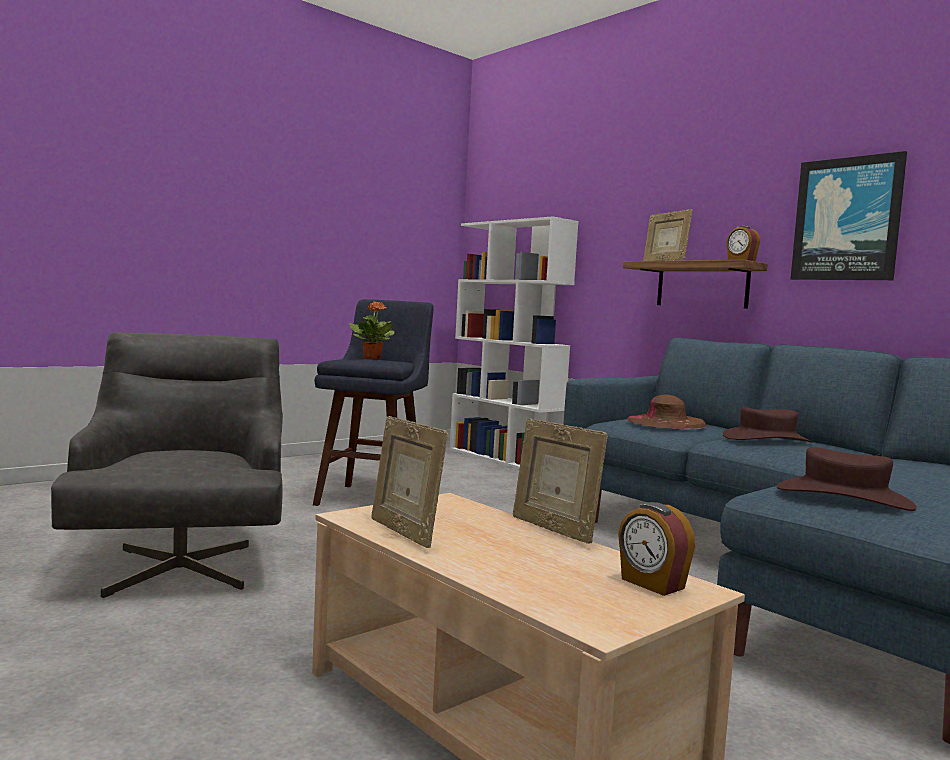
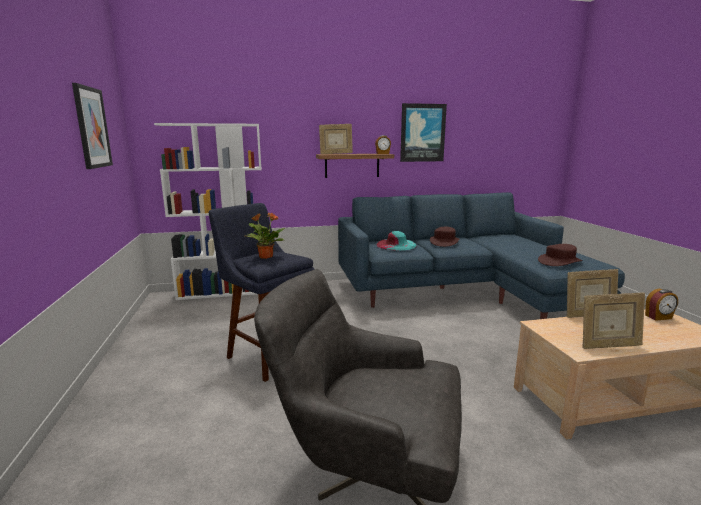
camera: 60 degrees left, 10 degrees up
brown hat [627,395,707,429] -> turquoise hat [376,231,417,251]
none -> picture [72,83,113,169]

